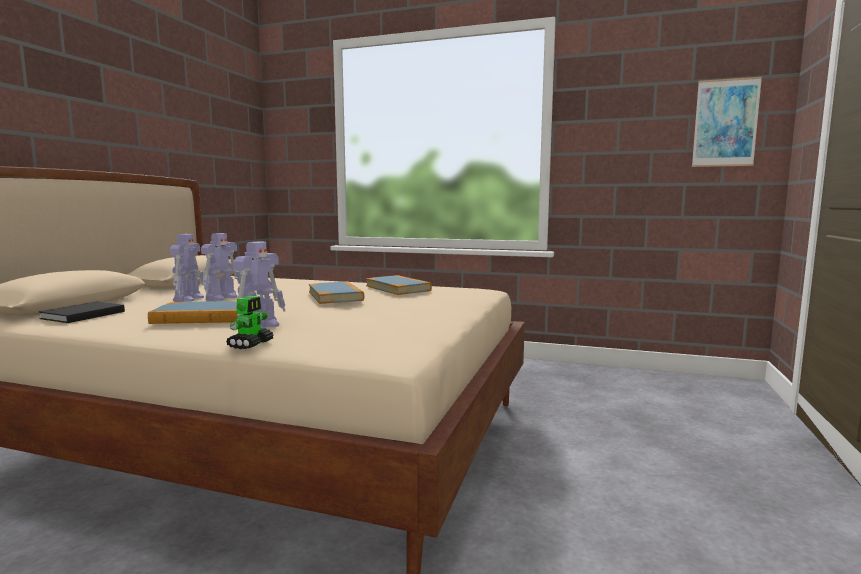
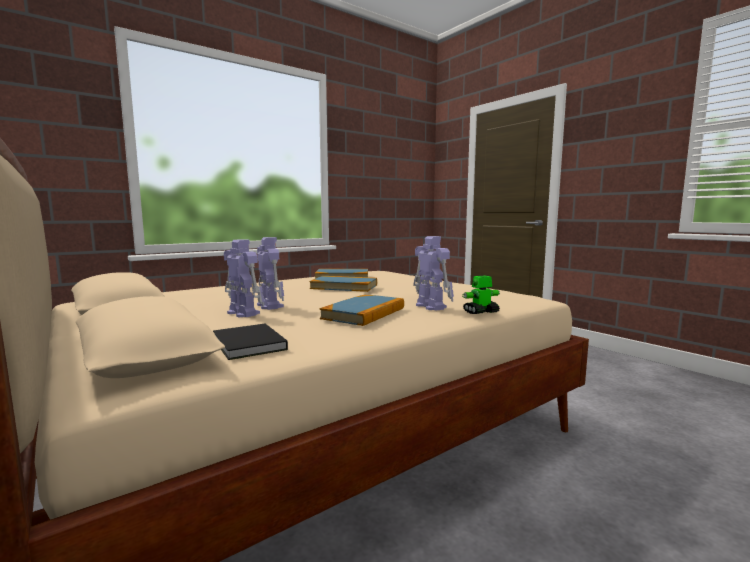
camera: 55 degrees left, 0 degrees up
toy robot [226,296,274,349] -> toy robot turned 75 degrees counterclockwise [462,275,500,314]
picture [692,77,762,167] -> none

